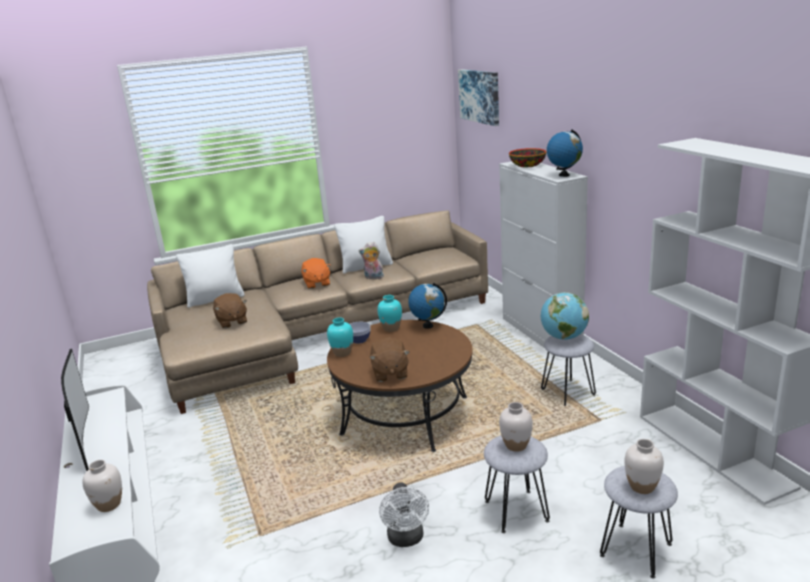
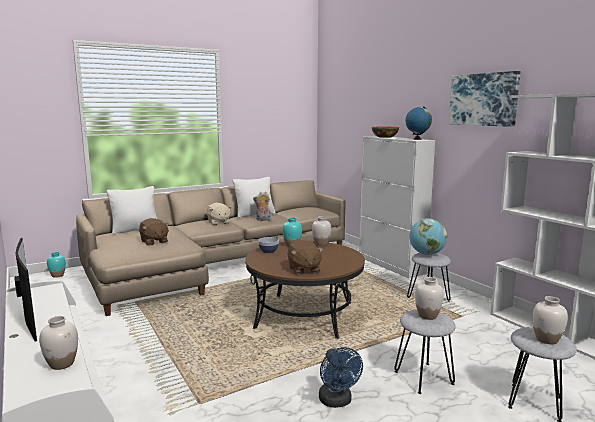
camera: 10 degrees left, 10 degrees down
orange plush toy [301,258,331,289] -> beige plush toy [207,203,232,225]
turquoise vase [327,317,353,357] -> turquoise vase moved to [47,252,66,278]
white fan [379,482,429,547] -> blue fan [319,347,363,408]
globe [408,283,447,329] -> white vase [312,216,331,246]
picture [458,69,499,126] -> picture moved to [449,71,520,127]

